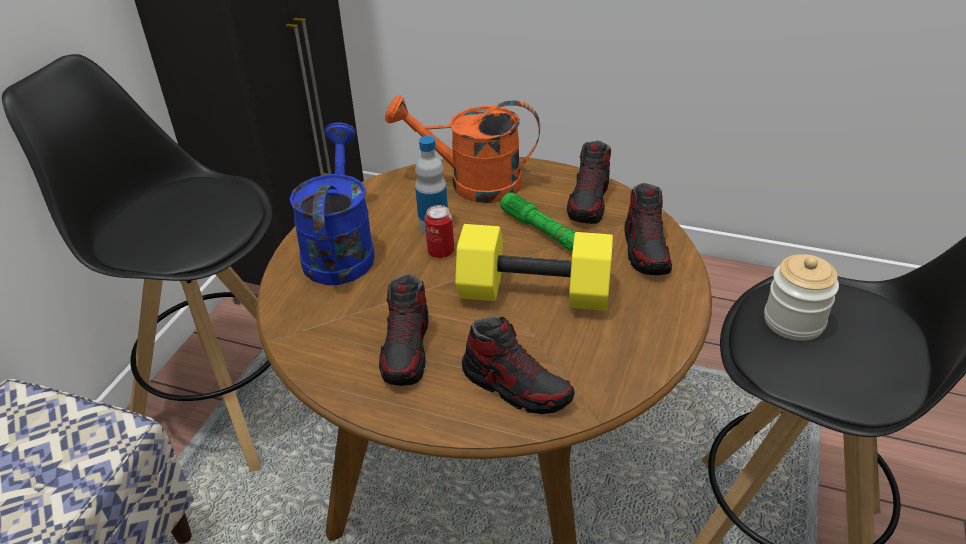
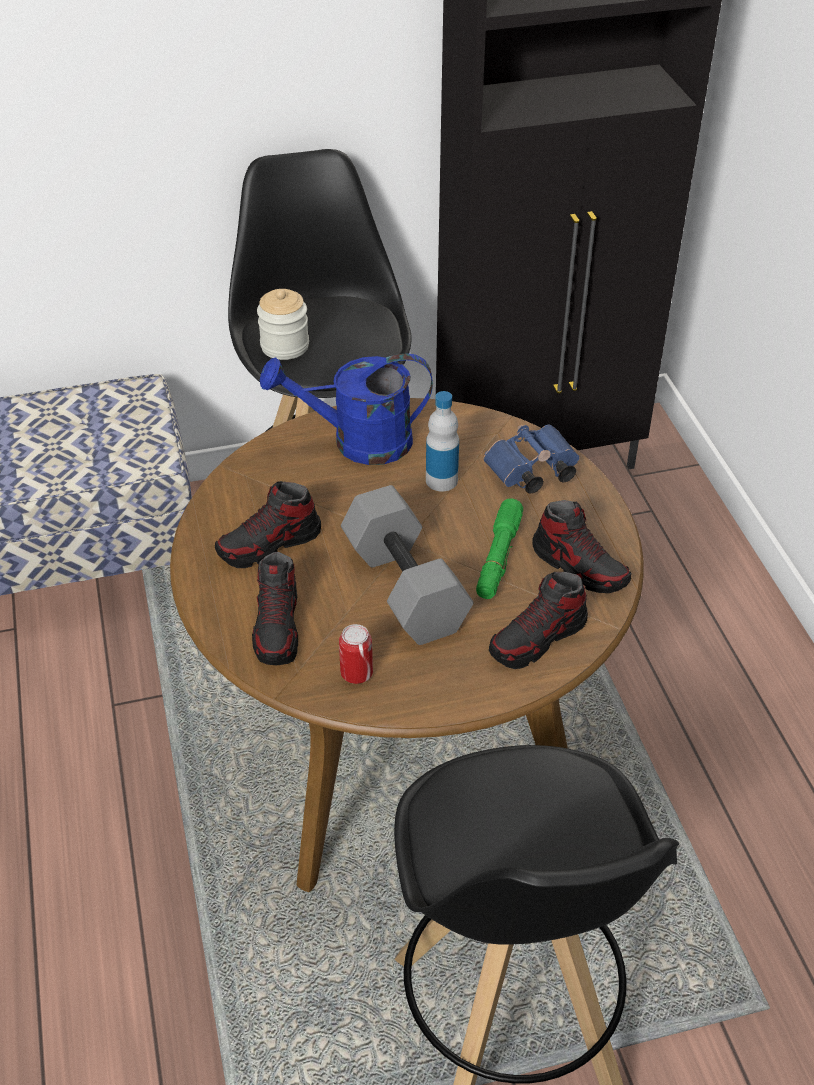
camera: 55 degrees right, 5 degrees up
blue watering can [289,122,375,285] -> blue watering can turned 150 degrees counterclockwise [260,353,433,465]
orange watering can [385,95,540,203] -> blue binoculars [484,425,579,494]
can [425,205,454,258] -> can moved to [339,624,373,684]
yellow dumbbell [455,224,613,311] -> grey dumbbell [341,485,473,645]
shoe [567,141,611,224] -> shoe turned 120 degrees counterclockwise [532,500,631,593]
jar [764,254,839,341] -> jar moved to [257,289,309,360]

